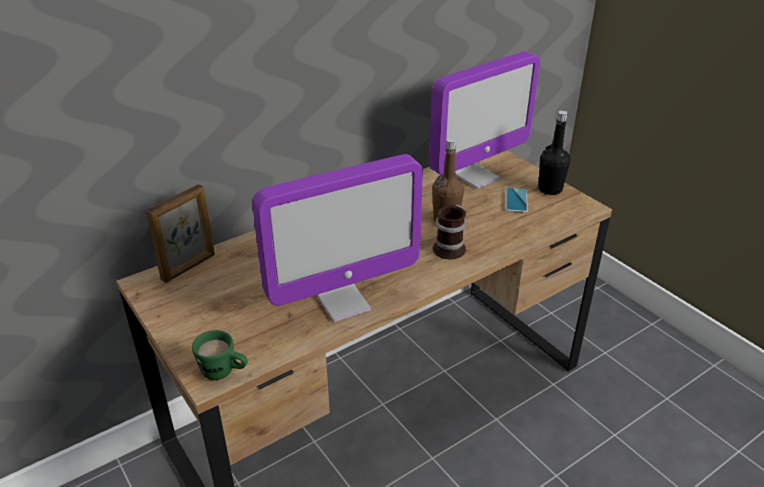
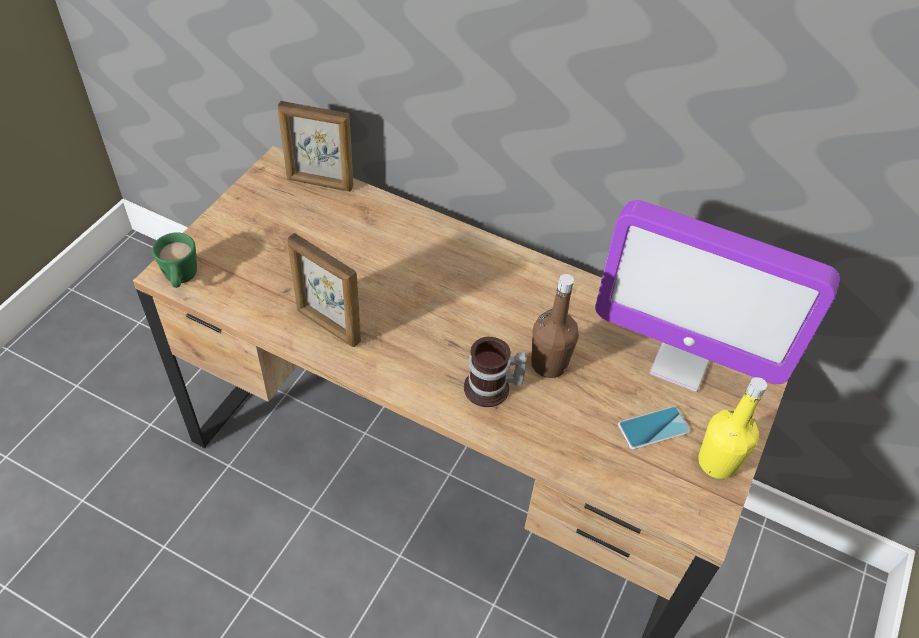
camera: 60 degrees right, 15 degrees up
monitor [252,154,423,322] -> picture frame [287,233,361,347]
black bottle [538,110,571,195] -> yellow bottle [698,377,767,479]

